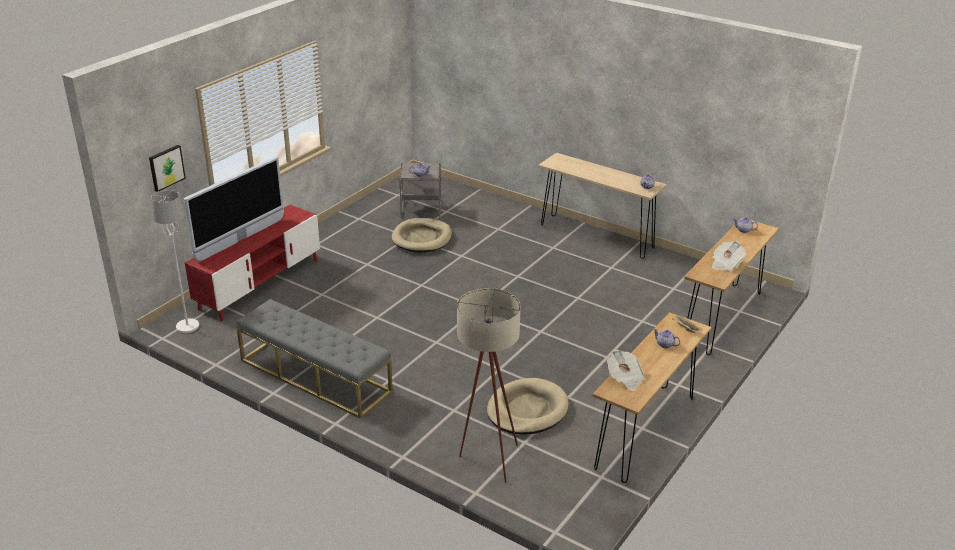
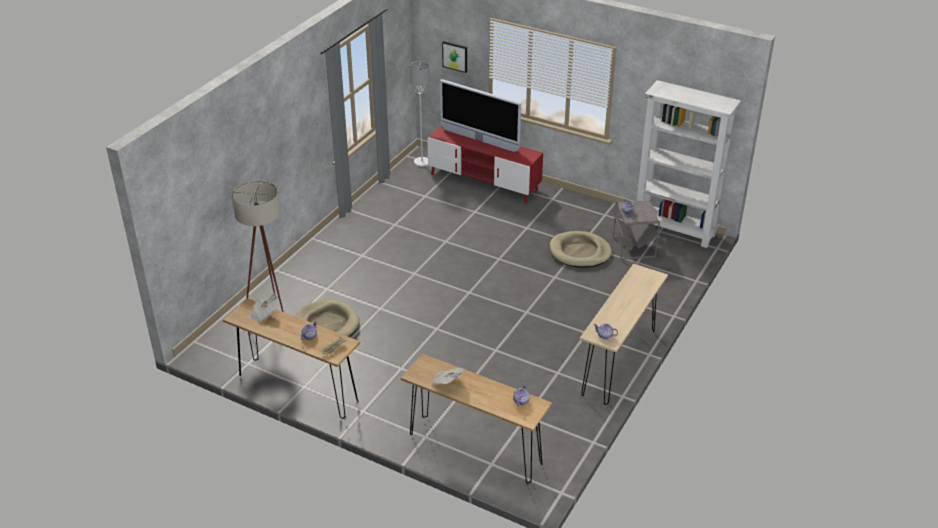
camera: 85 degrees right, 5 degrees up
grey bench [236,299,393,419] -> none
none -> white bookcase [637,80,741,248]

